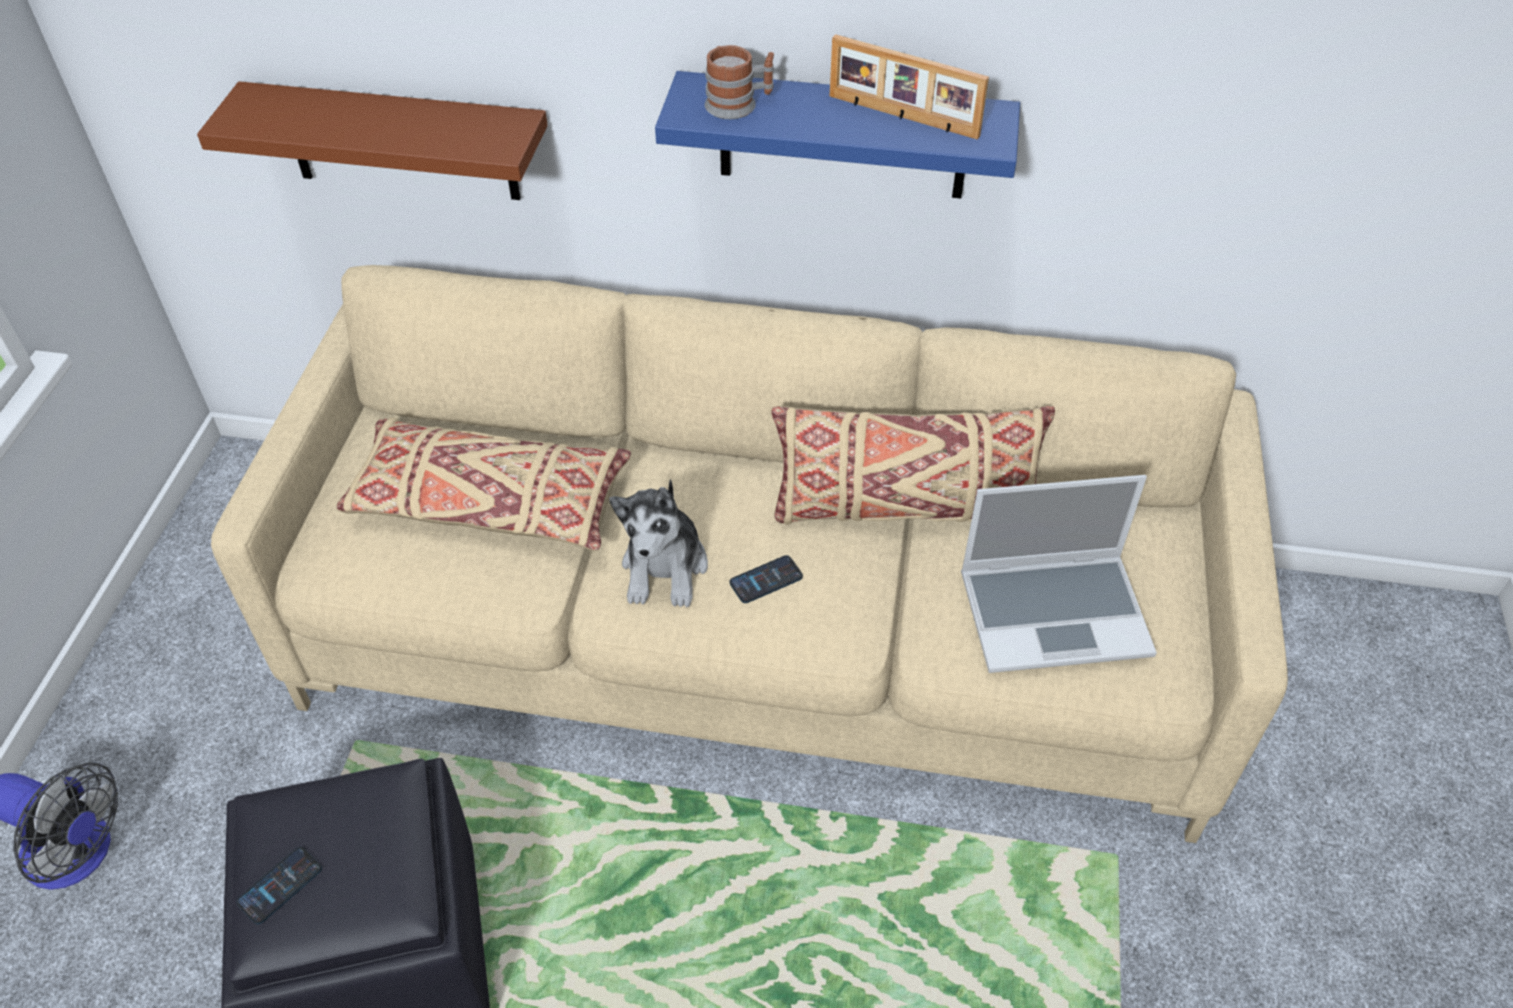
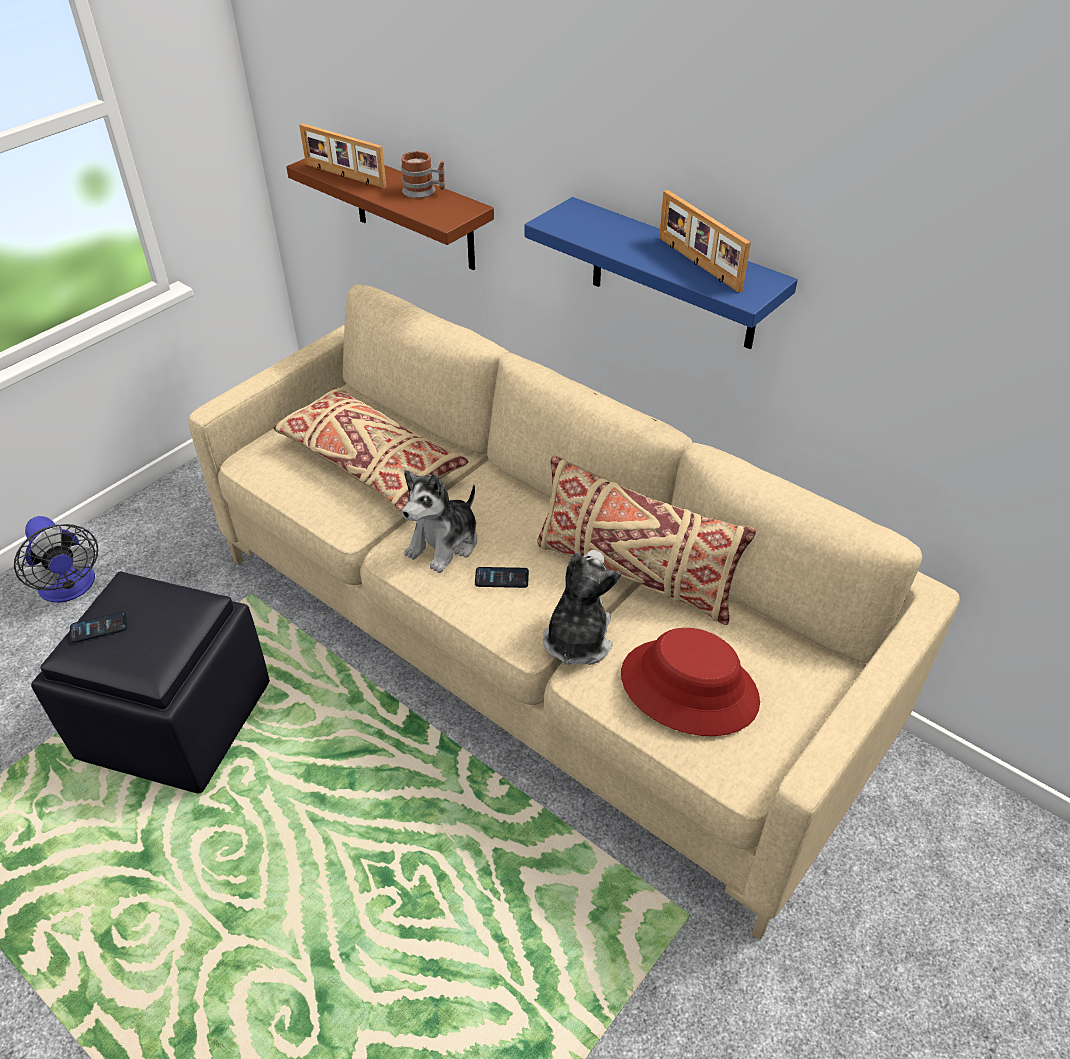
camera: 30 degrees right, 5 degrees down
mug [705,45,774,119] -> mug moved to [401,151,445,198]
laptop [961,475,1157,673] -> red hat [621,628,760,736]
none -> picture frame [299,123,387,188]
none -> plush toy [543,550,621,665]

